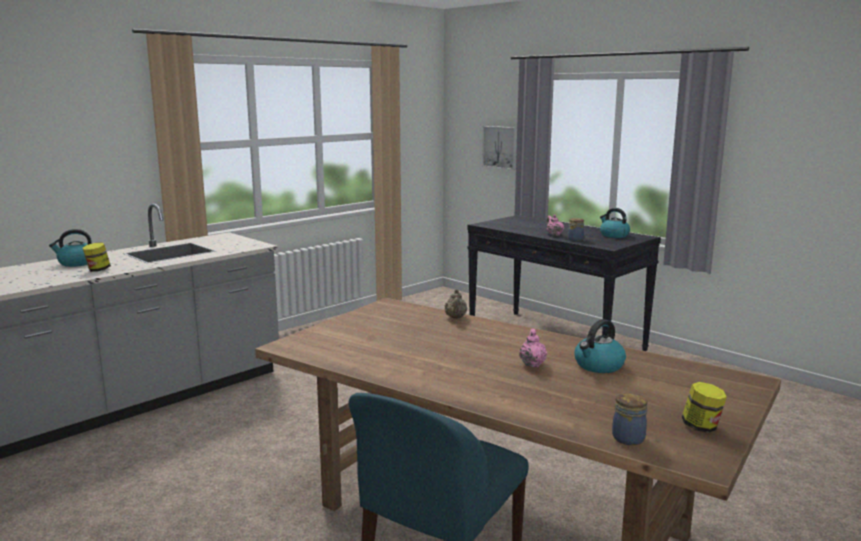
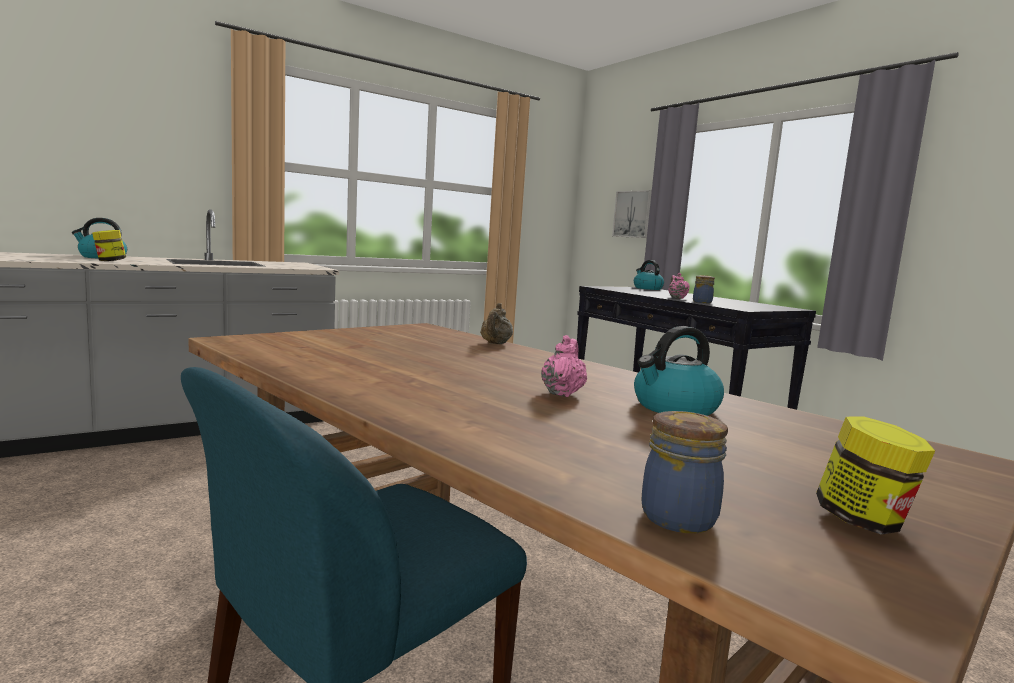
camera: 10 degrees right, 5 degrees down
kettle [600,208,630,238] -> kettle moved to [634,260,664,290]

